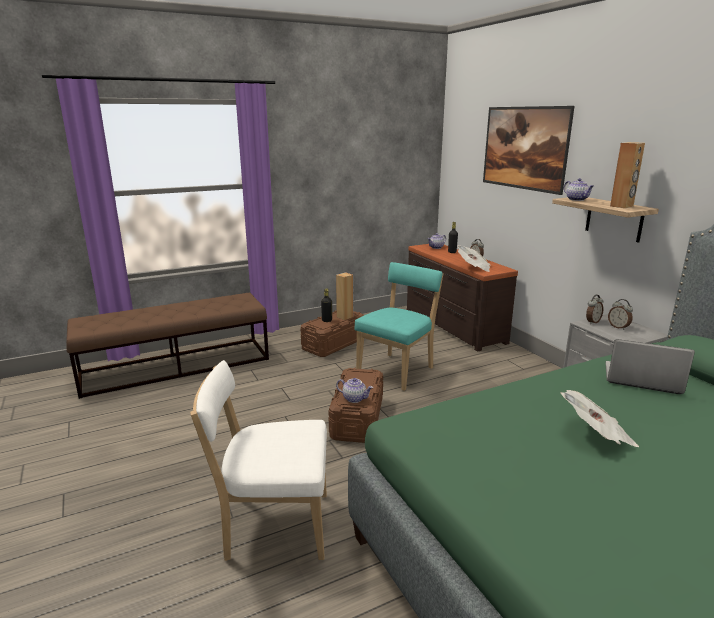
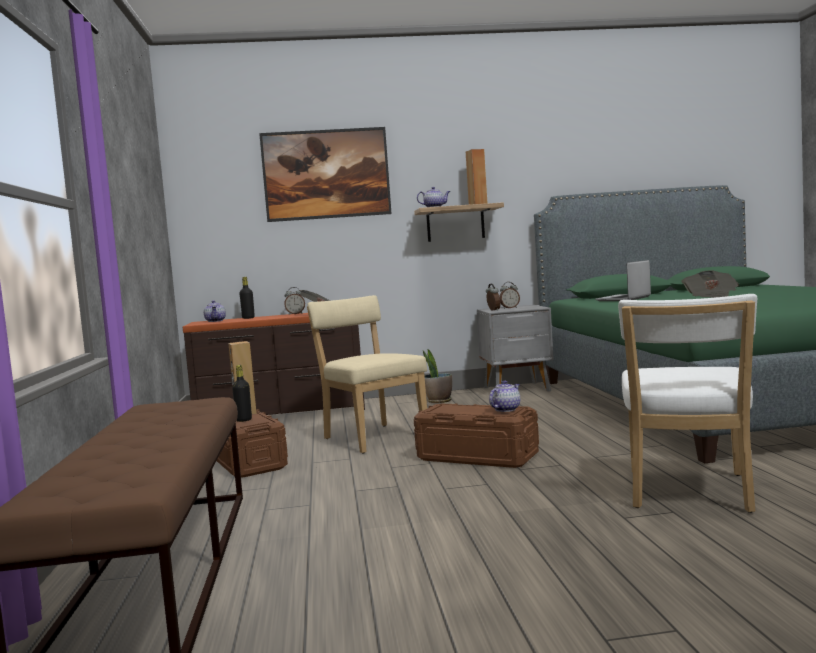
camera: 70 degrees left, 15 degrees down
turquoise chair [354,262,443,391] -> beige chair [307,295,427,454]
none -> potted plant [423,349,452,403]

